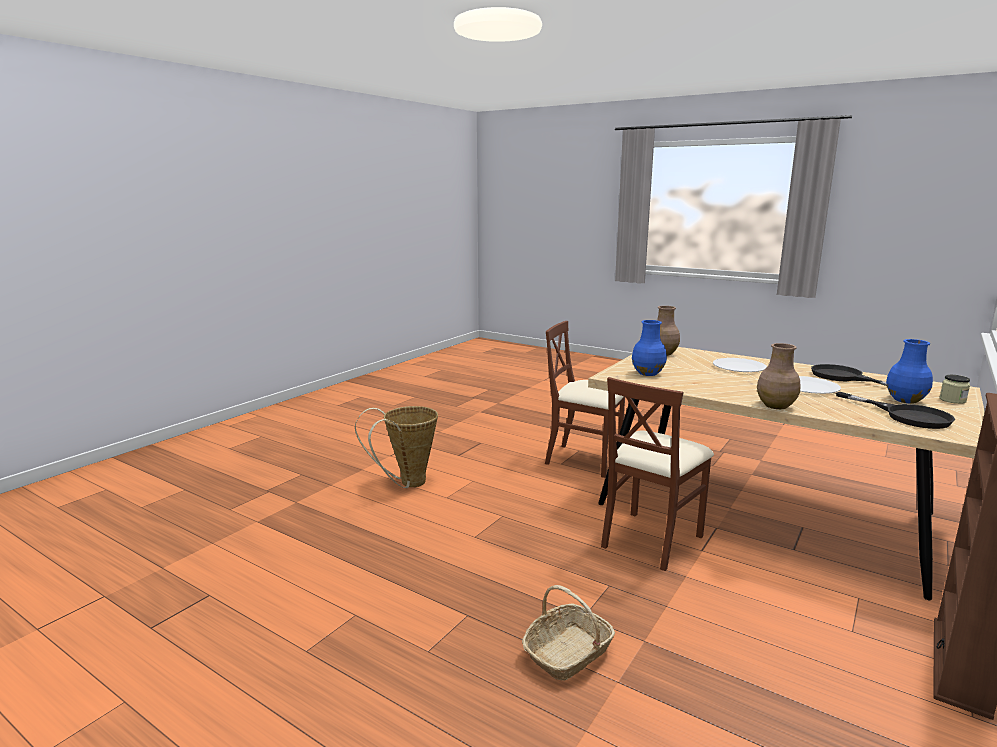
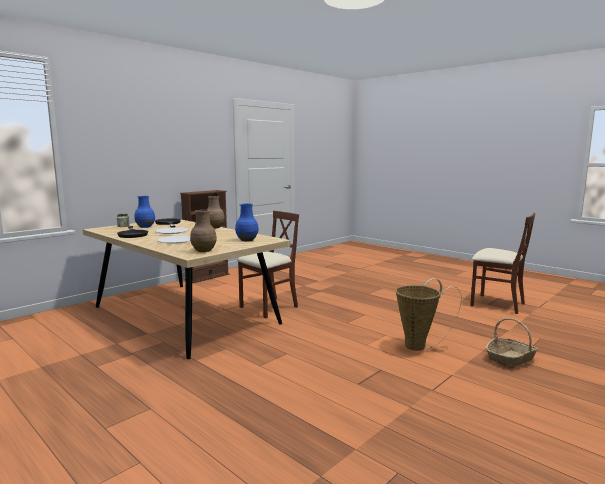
camera: 170 degrees left, 5 degrees down
basket [522,585,615,681] -> basket moved to [486,318,538,368]
brown chair [545,321,625,478] -> brown chair moved to [470,213,535,314]

